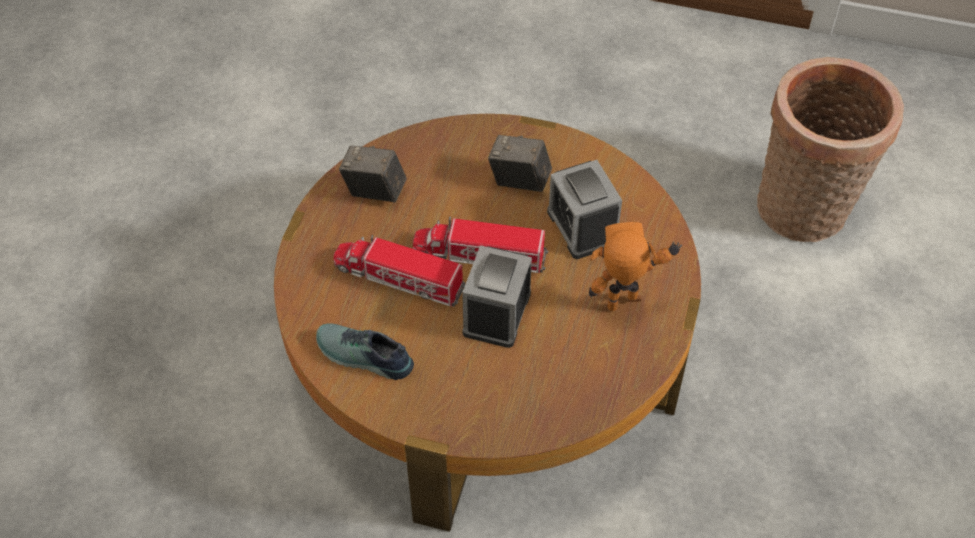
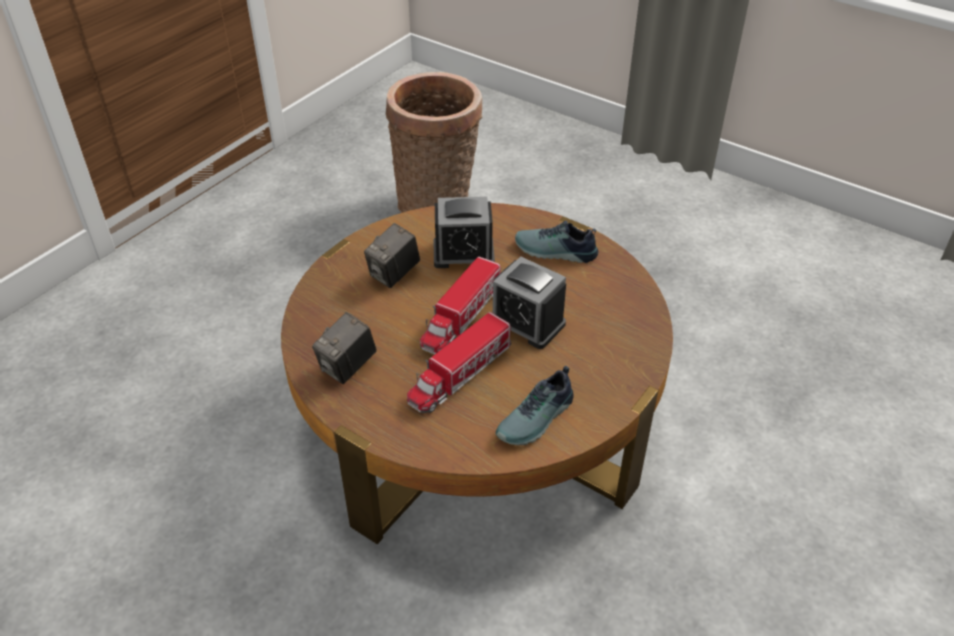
camera: 70 degrees left, 10 degrees down
toy robot [589,222,682,311] -> shoe [515,221,598,263]

